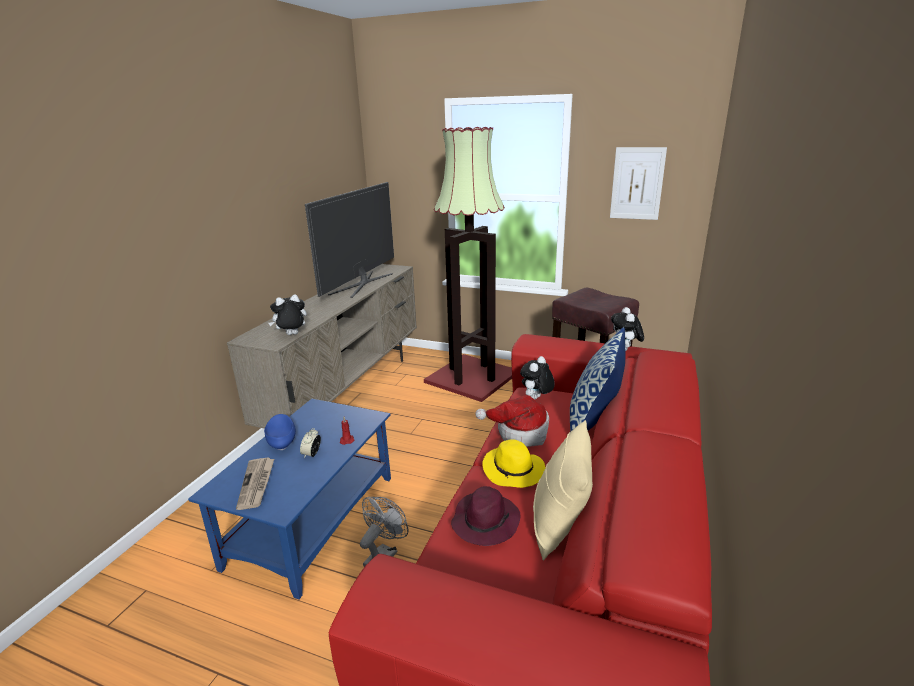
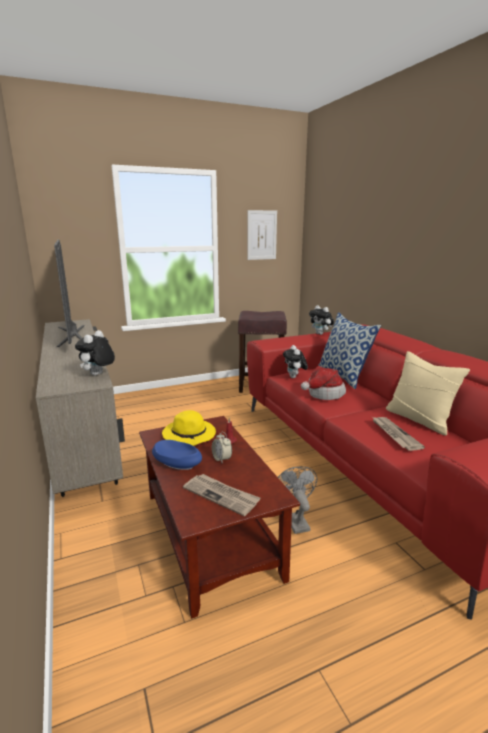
camera: 45 degrees left, 5 degrees down
blue coffee table [188,399,391,599] -> brown coffee table [139,416,300,619]
floor lamp [424,127,512,402] -> none
purple hat [451,486,520,546] -> newspaper [372,417,425,451]
yellow hat [482,440,546,488] -> yellow hat moved to [162,410,216,446]

